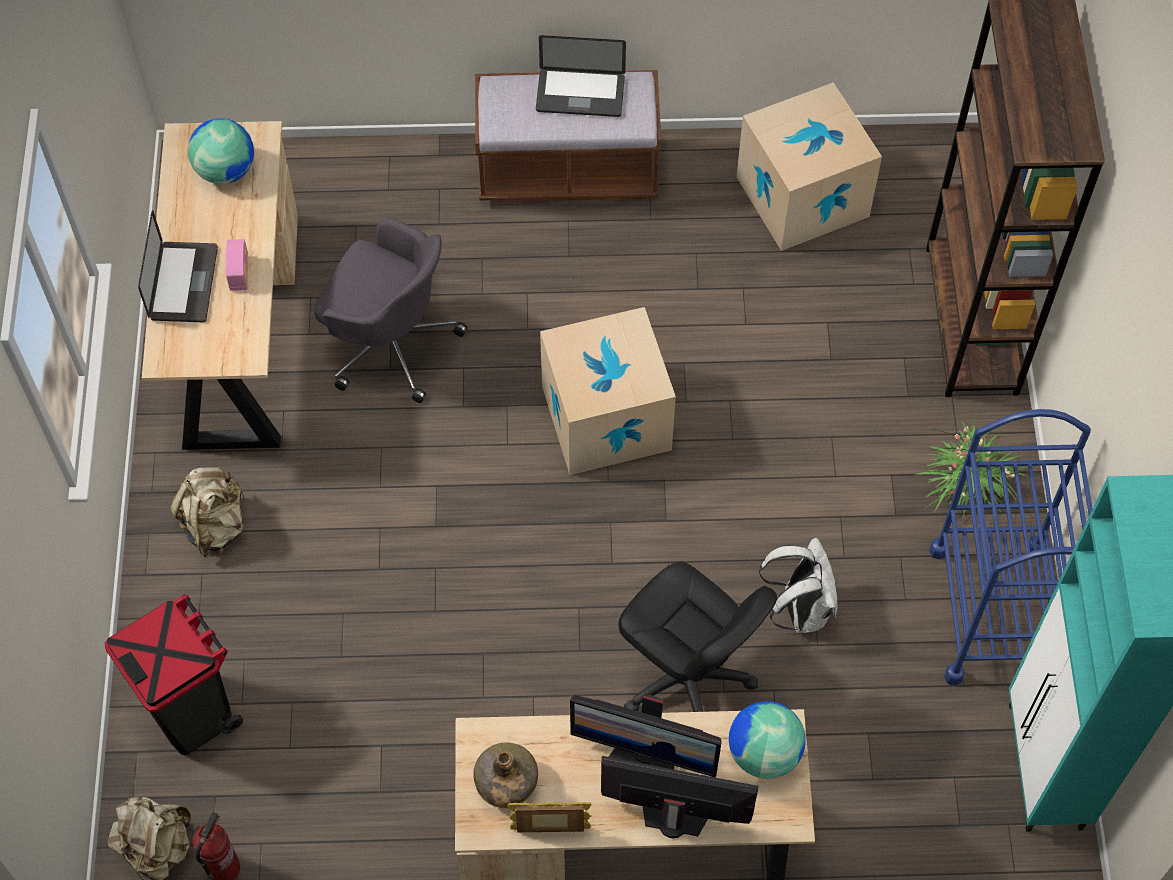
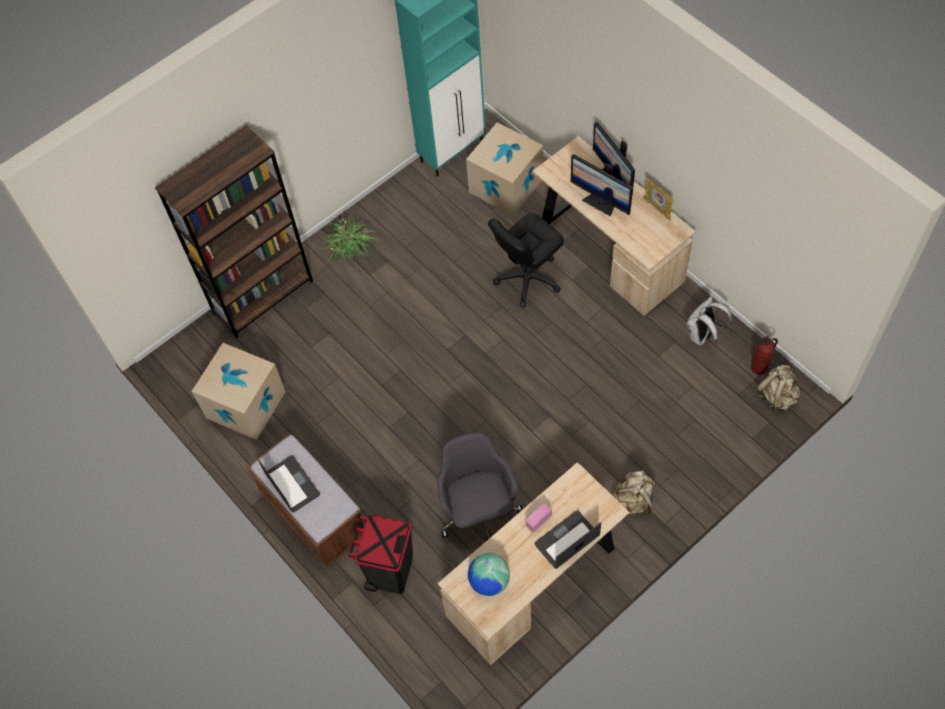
camera: 125 degrees left, 0 degrees up
black trash can [104,594,243,755] -> black trash can moved to [348,515,413,594]
green bottle [473,742,538,808] -> none
cardboard box [540,307,676,475] -> cardboard box moved to [466,123,543,216]
monitor [570,695,722,778] -> monitor turned 150 degrees clockwise [571,154,633,217]
black office chair [618,561,777,712] -> black office chair turned 135 degrees counterclockwise [488,213,564,308]
globe [729,701,805,779] -> none
white backpack [759,538,837,633] -> white backpack moved to [686,296,732,348]
blue cart [929,409,1092,686] -> none

